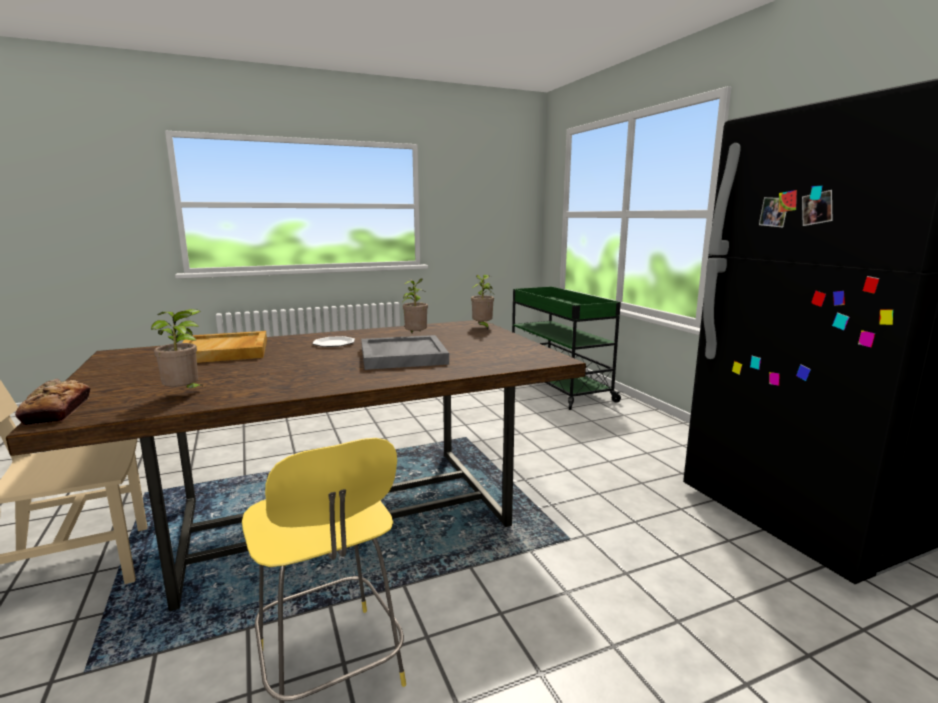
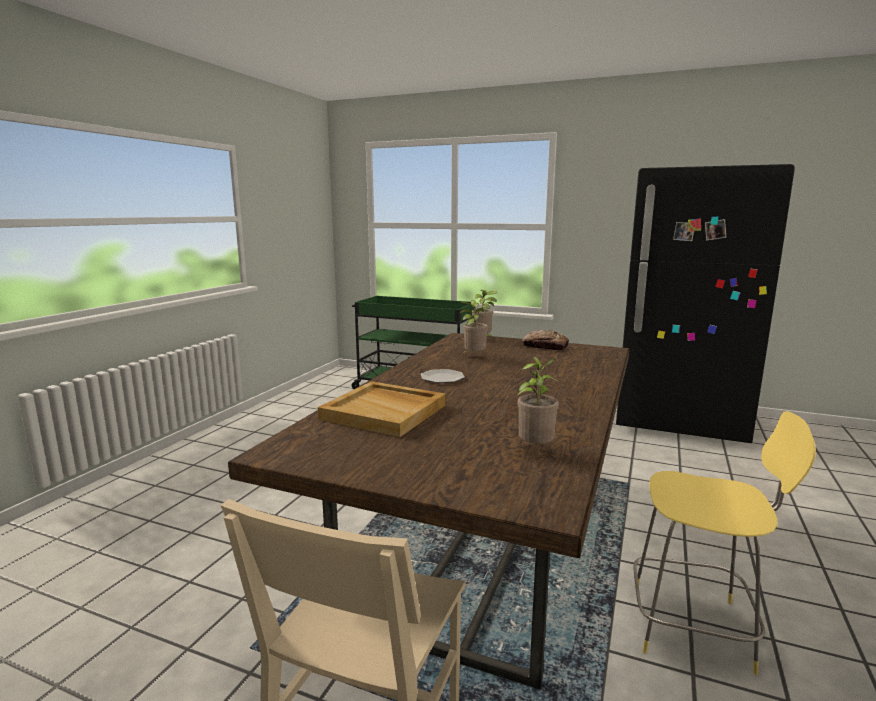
camera: 45 degrees left, 0 degrees up
bread [15,379,90,425] -> bread moved to [522,330,569,351]
grey tray [361,335,449,370] -> none

